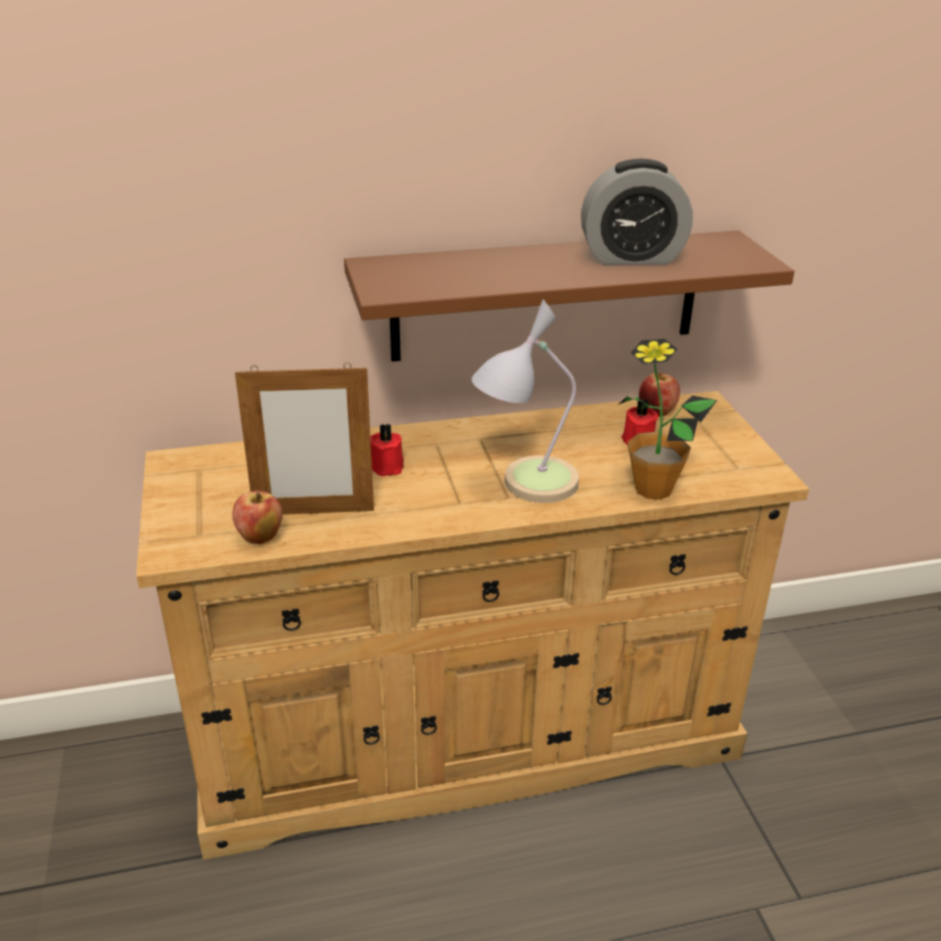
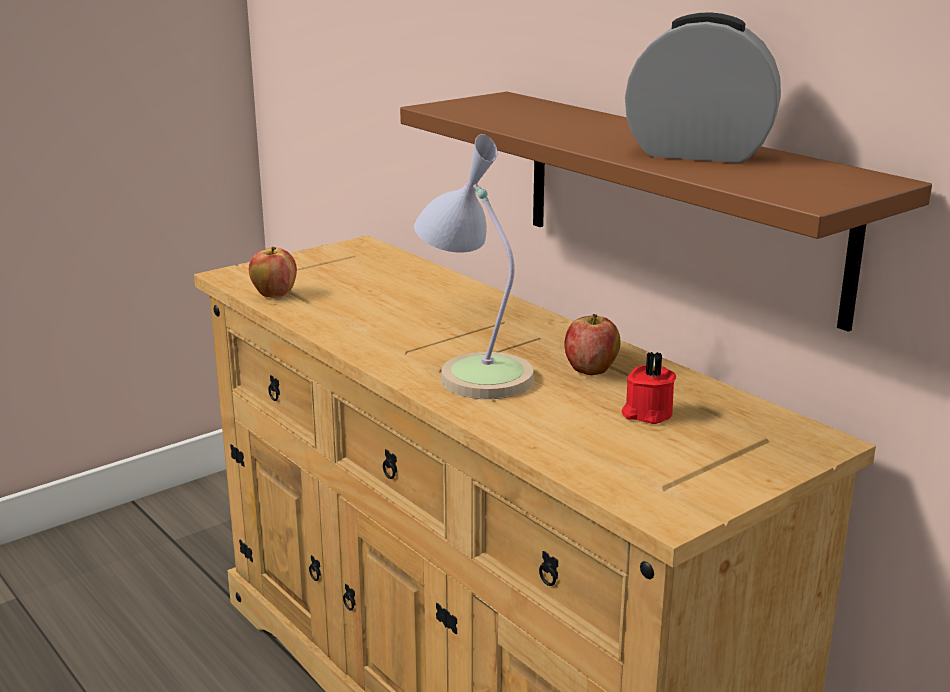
camera: 65 degrees right, 10 degrees down
picture frame [235,363,374,515] -> none
red candle [370,423,404,476] -> none
alarm clock [581,159,693,265] -> alarm clock turned 135 degrees clockwise [625,12,781,163]
potted plant [619,339,717,500] -> none
apple [639,373,680,417] -> apple moved to [564,314,621,375]

